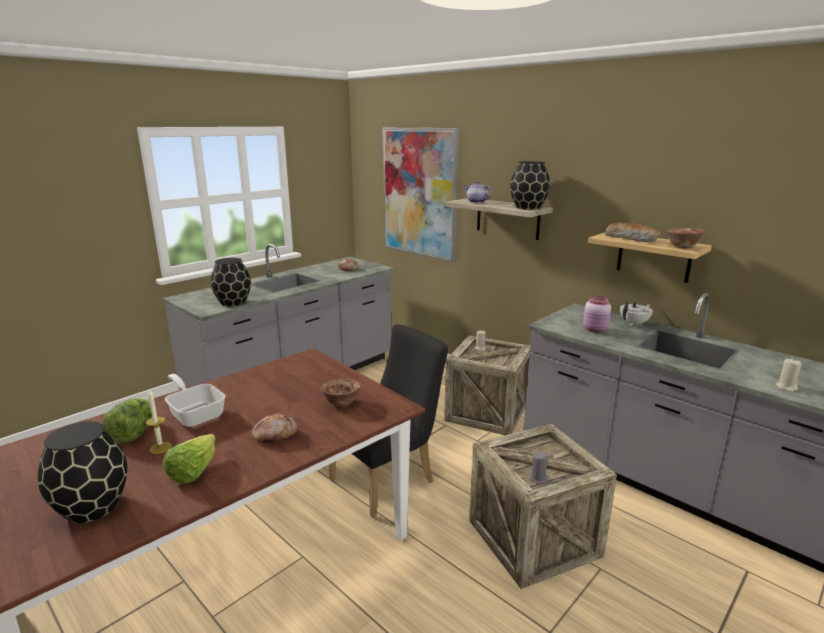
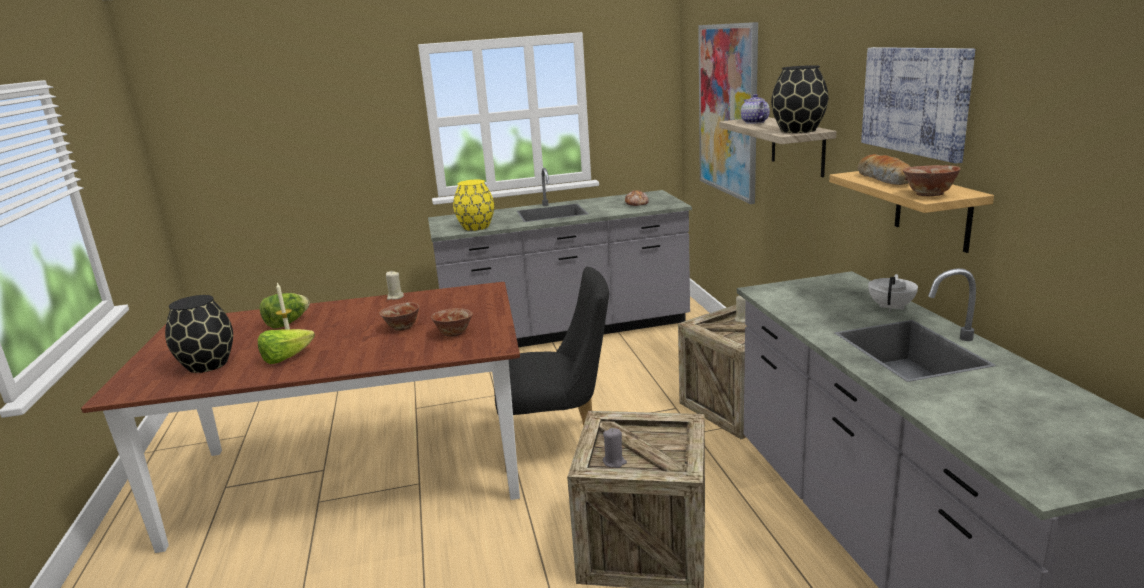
camera: 35 degrees right, 0 degrees up
frying pan [165,374,226,427] -> none
black vase [210,258,251,306] -> yellow vase [453,180,494,231]
bread [251,413,298,443] -> none
pink jar [583,296,611,333] -> none
white teapot [620,301,653,326] -> white teapot turned 60 degrees counterclockwise [868,274,918,312]
beige candle [776,358,802,392] -> beige candle moved to [386,271,404,300]
none -> bowl [380,302,419,331]
none -> picture [861,47,975,164]

